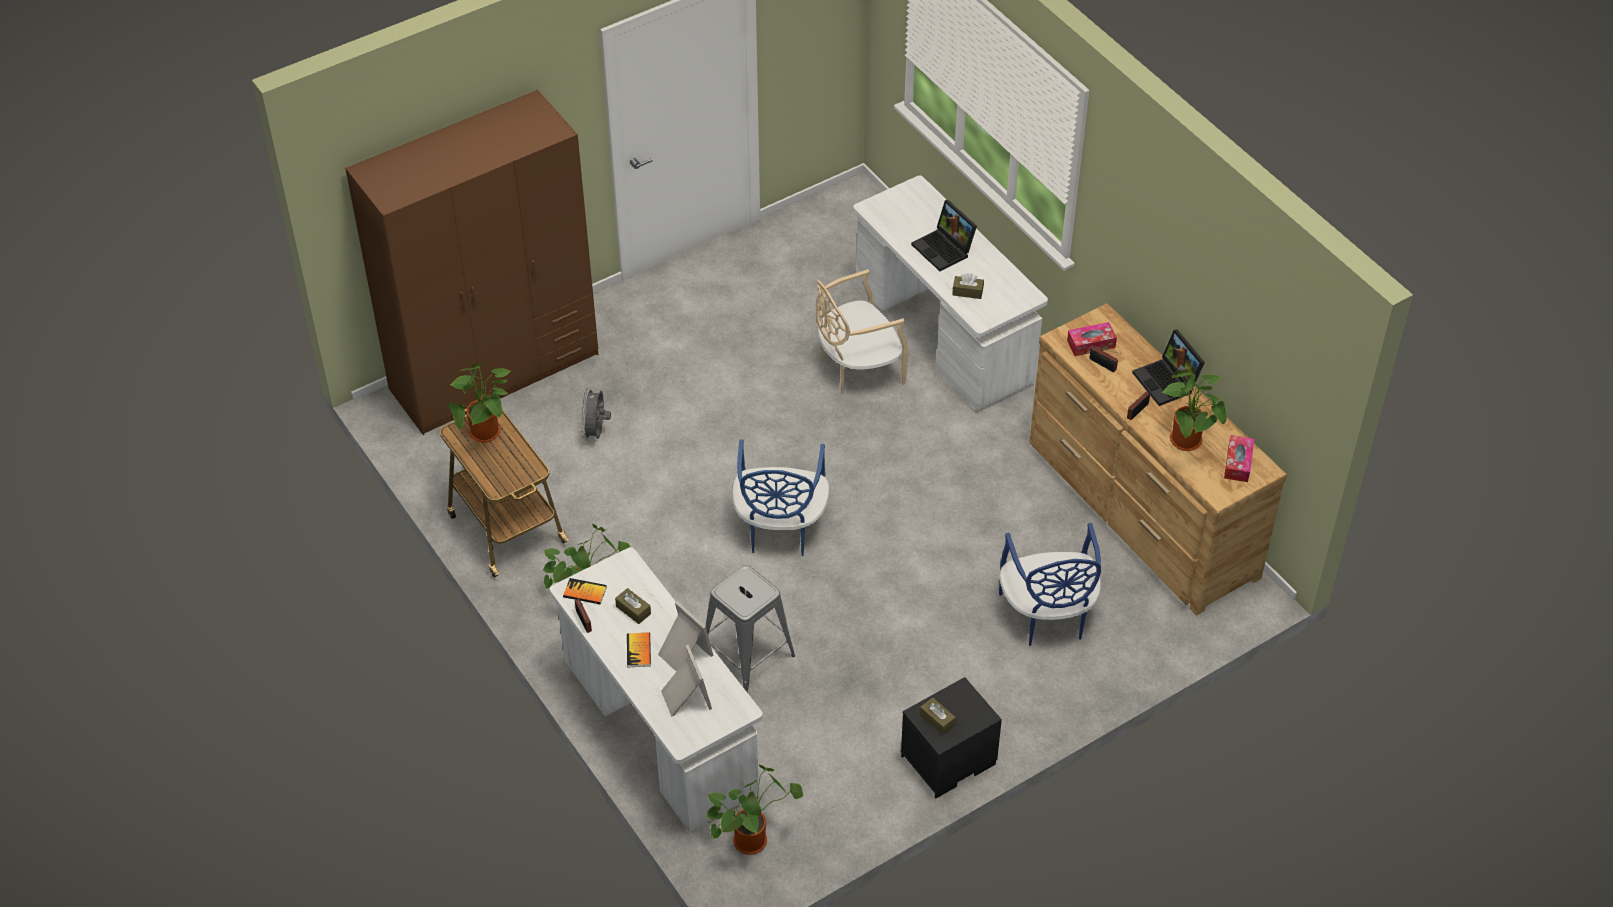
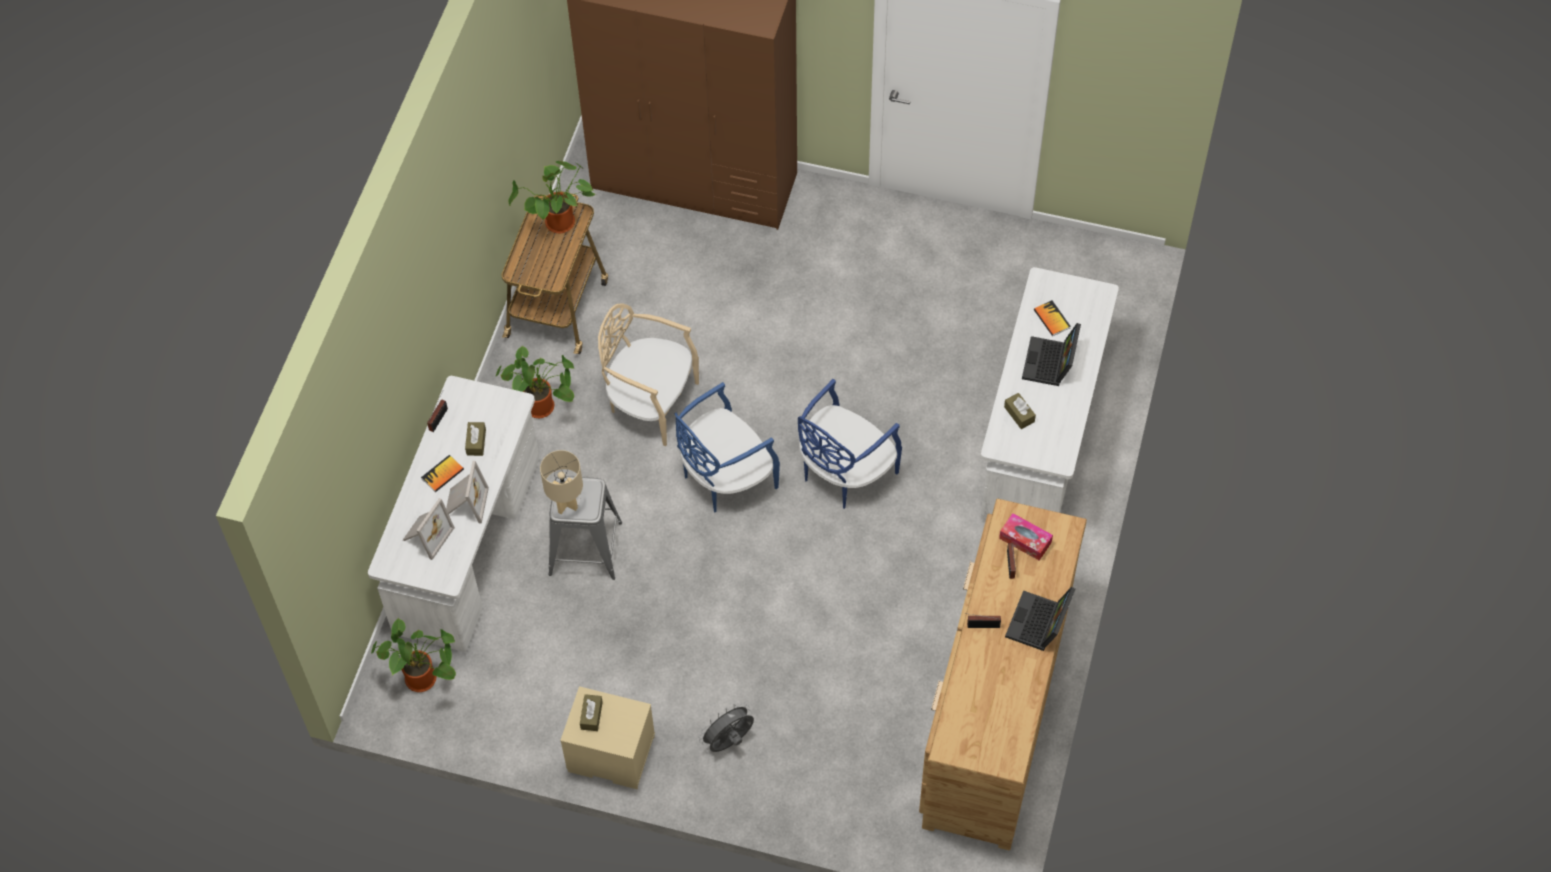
camera: 50 degrees right, 10 degrees up
book [563,578,607,604] -> book moved to [1034,300,1071,336]
grey fan [581,387,611,441] -> grey fan moved to [699,702,754,752]
beige chair [816,269,909,394] -> beige chair moved to [598,303,699,446]
black nightstand [901,677,1002,799] -> beige nightstand [560,686,655,789]
blue chair [999,523,1101,646] -> blue chair moved to [798,379,902,509]
potted plant [1162,370,1227,451] -> none
tissue box [1224,435,1254,482] -> none
none -> beige table lamp [540,450,583,514]

